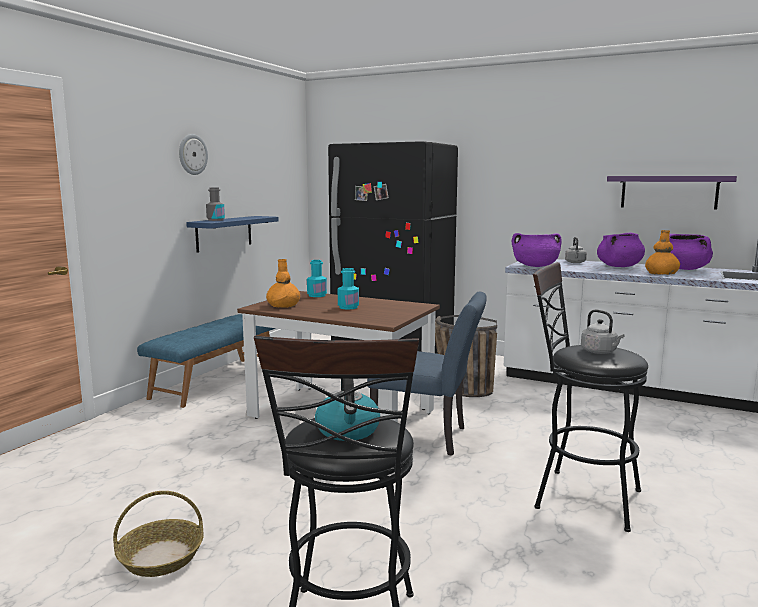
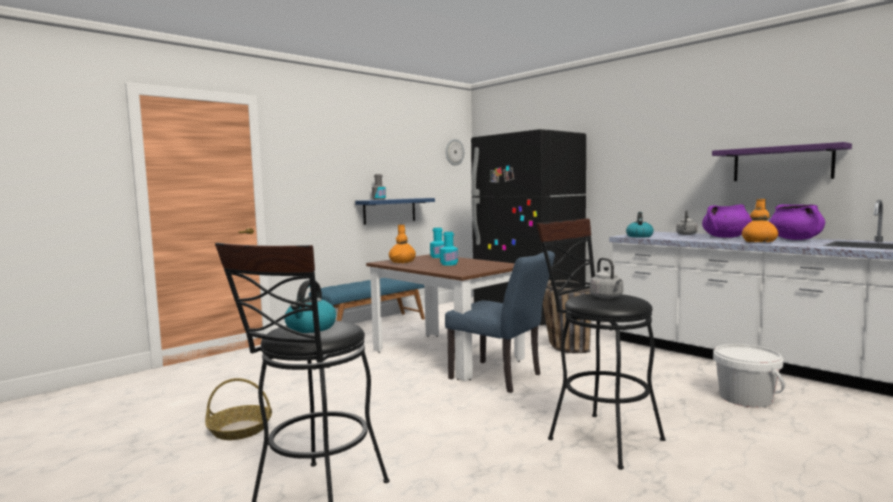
camera: 20 degrees right, 5 degrees down
wall clock [179,134,208,175] -> wall clock moved to [446,139,465,166]
purple cooking pot [512,233,562,267] -> kettle [626,212,654,238]
none -> white bucket [713,344,785,408]

